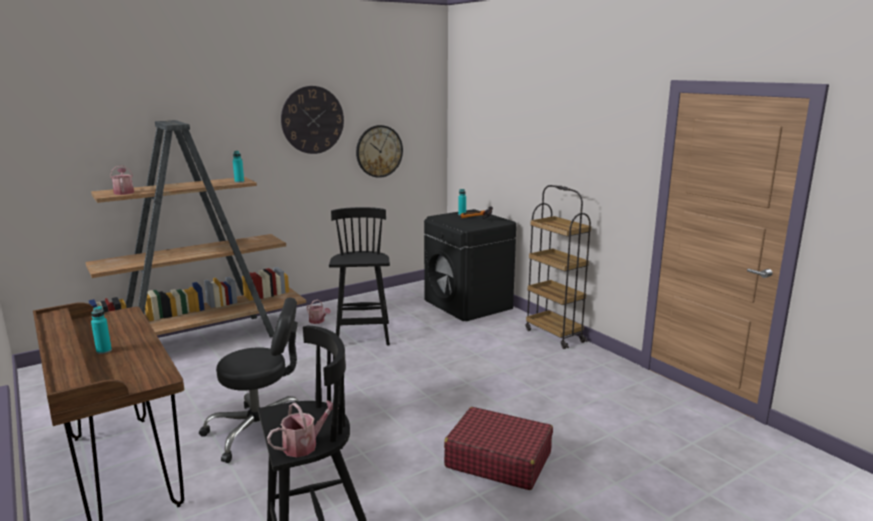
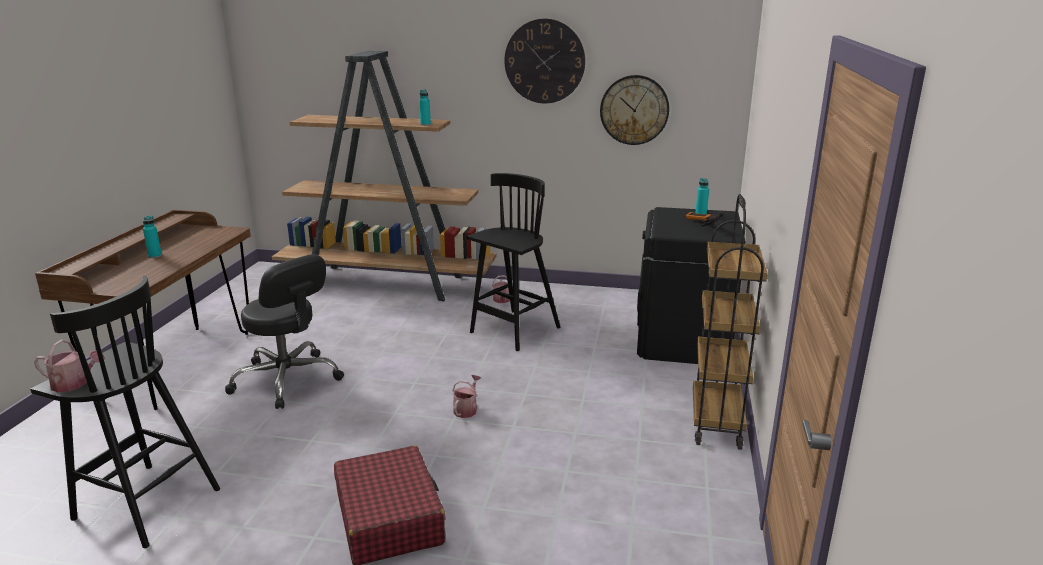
camera: 45 degrees right, 5 degrees up
watering can [110,166,134,195] -> watering can moved to [452,375,481,418]

